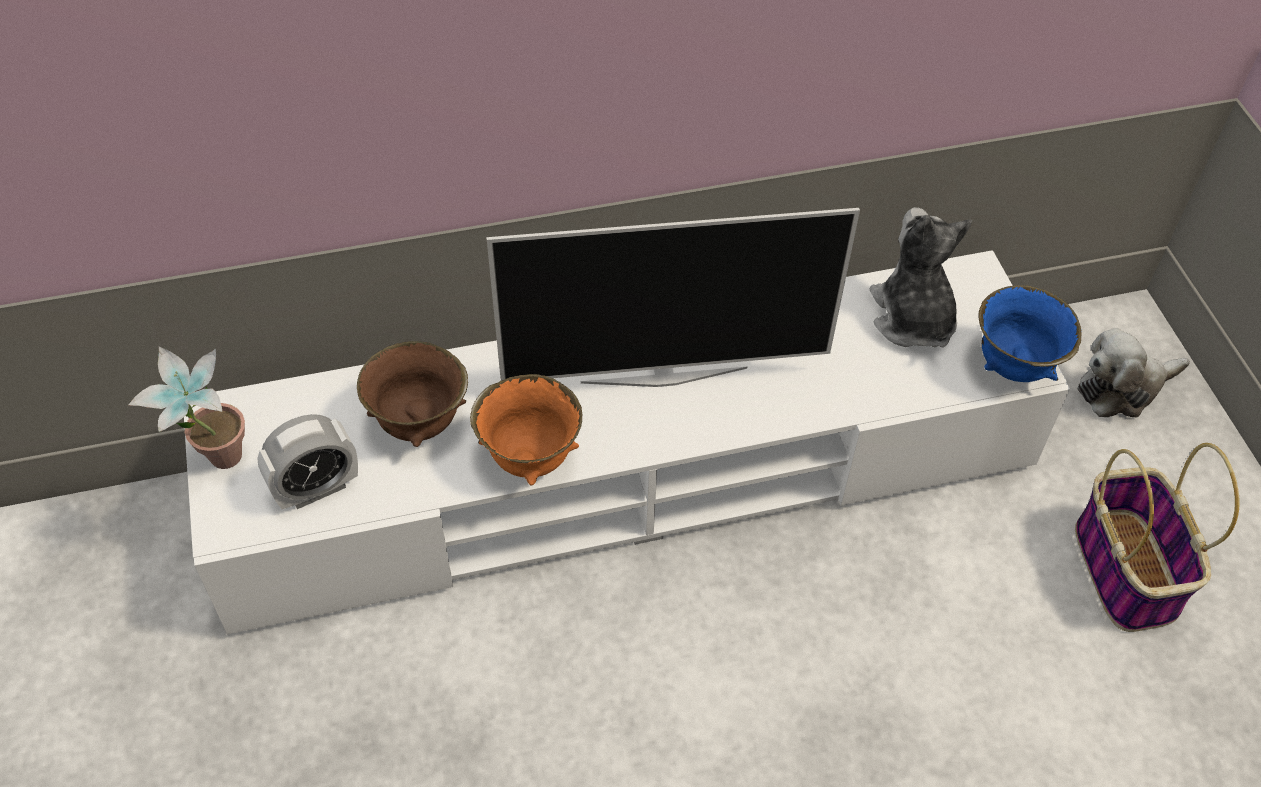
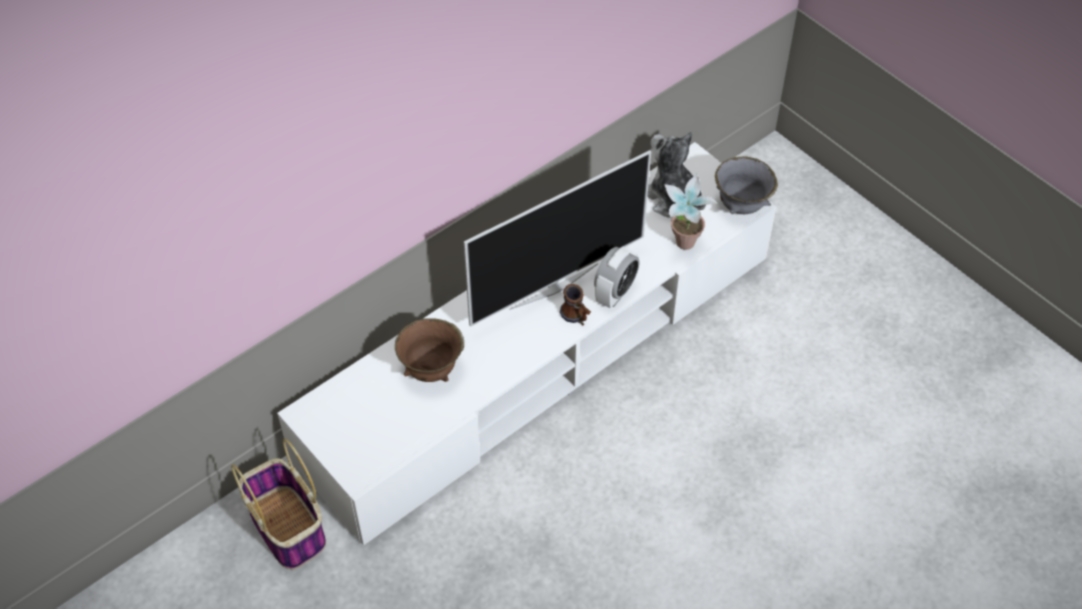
camera: 25 degrees left, 0 degrees up
potted plant [128,347,245,469] -> potted plant moved to [664,173,718,250]
alarm clock [257,414,358,509] -> alarm clock moved to [594,246,640,308]
orange bowl [470,374,583,486] -> none
blue bowl [978,285,1082,382] -> grey bowl [715,156,778,214]
basket [1075,443,1240,632] -> basket moved to [231,439,326,570]
plush toy [1077,328,1190,418] -> none
none -> mug [560,284,591,326]

